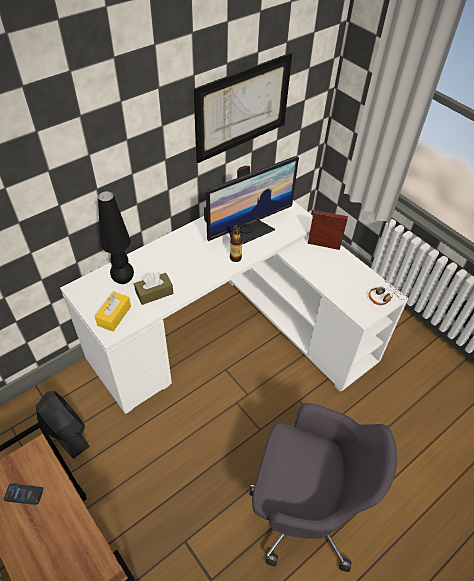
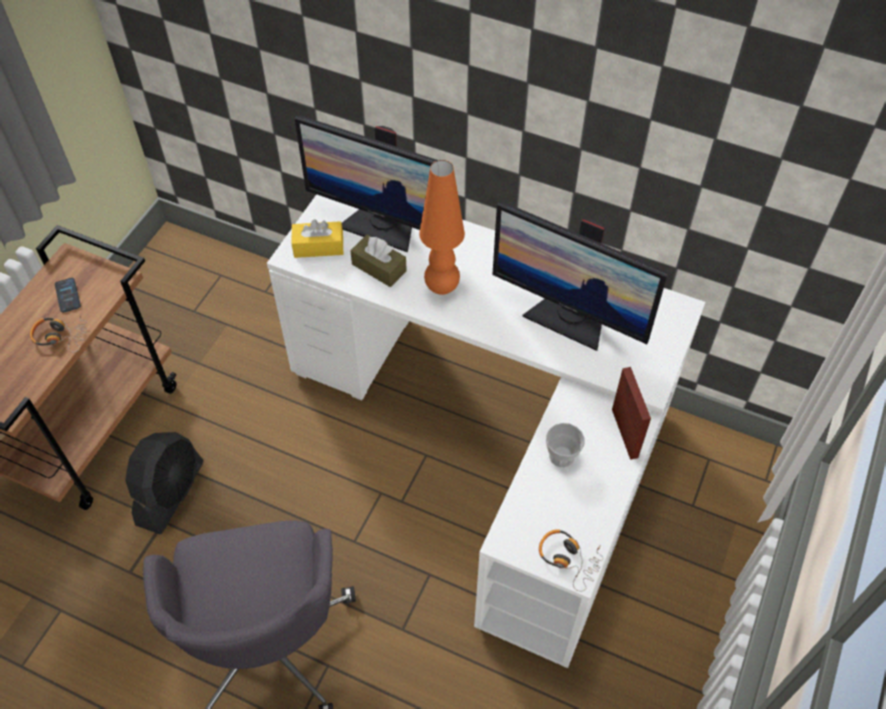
camera: 65 degrees right, 5 degrees up
black fan [36,391,90,459] -> black fan moved to [125,432,204,535]
black table lamp [98,191,134,284] -> monitor [294,116,438,252]
picture [194,53,292,163] -> none
bottle [230,225,243,262] -> none
none -> headphones [30,315,87,352]
none -> orange table lamp [419,160,465,295]
none -> cup [546,423,585,467]

